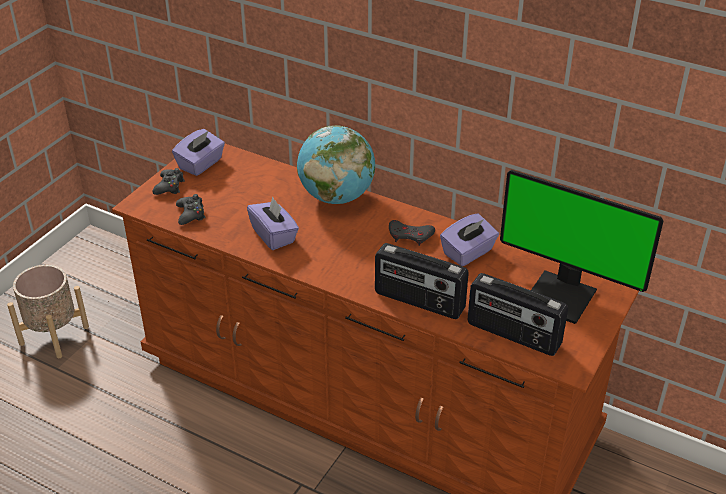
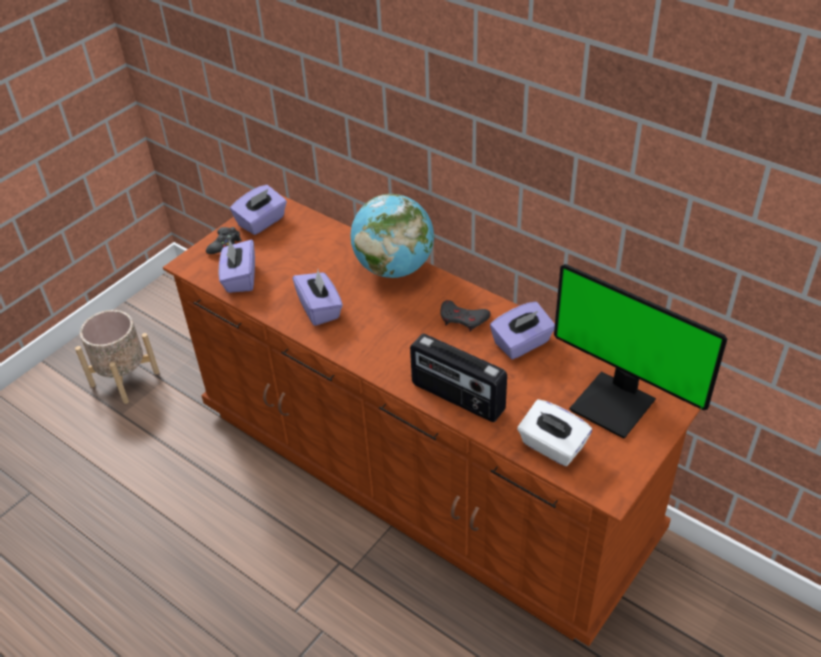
camera: 10 degrees right, 5 degrees up
black game controller [176,194,206,225] -> purple tissue box [219,240,255,293]
radio [467,273,568,356] -> white tissue box [517,399,592,466]

